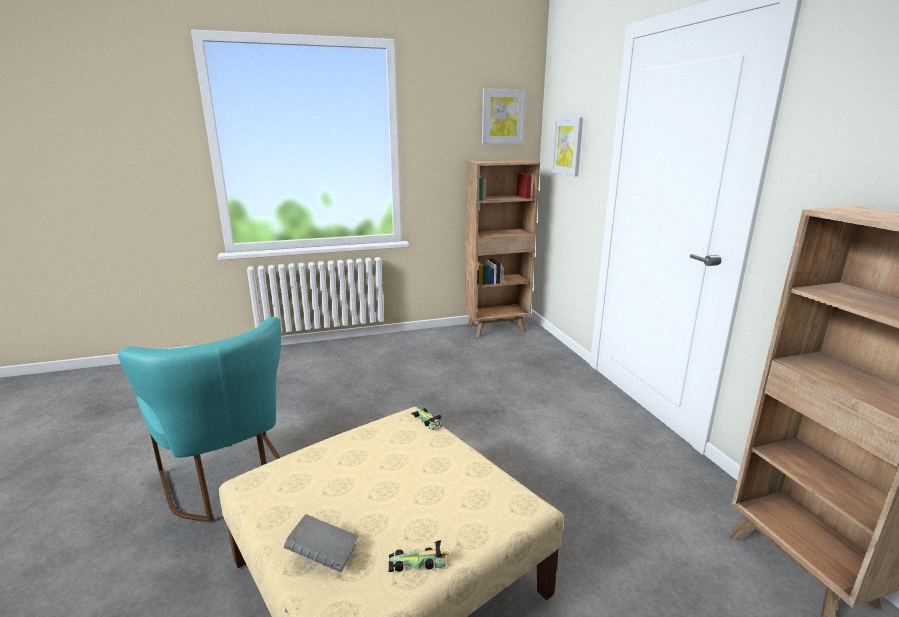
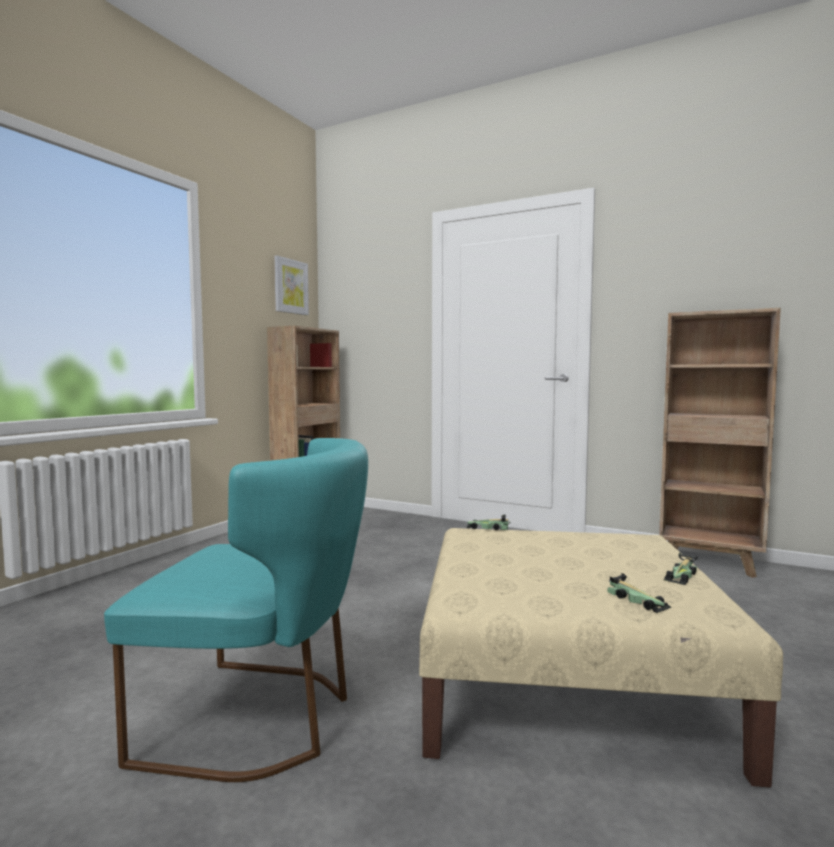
camera: 45 degrees left, 15 degrees down
grey book [284,514,358,572] -> toy car [608,573,671,613]
picture [552,117,583,176] -> none

